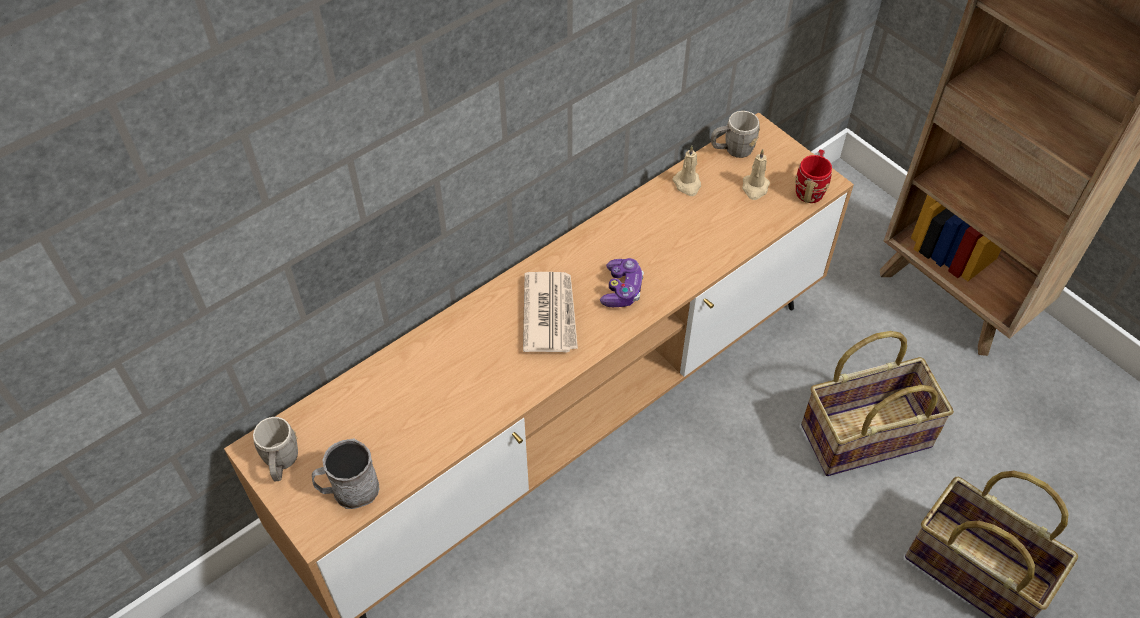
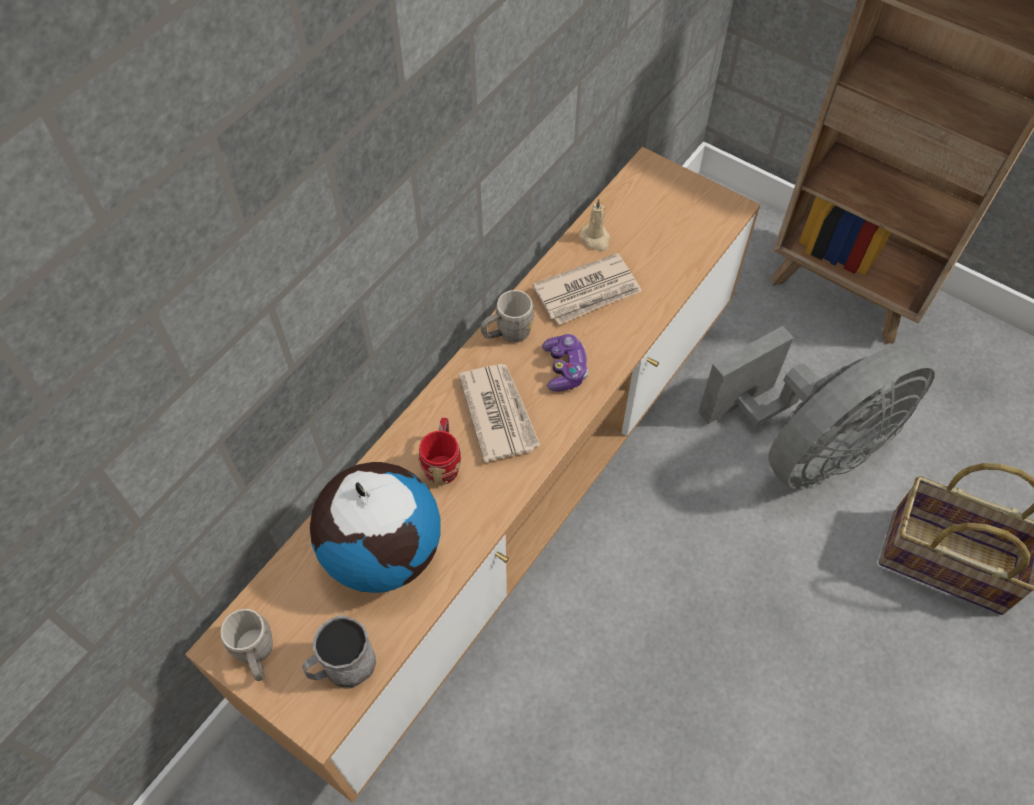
camera: 15 degrees left, 5 degrees up
grey mug [711,111,760,158] -> grey mug moved to [481,290,534,343]
beige candle [742,149,770,200] -> none
red mug [795,150,832,203] -> red mug moved to [418,418,461,486]
basket [801,331,954,476] -> grey fan [698,326,935,489]
none -> globe [310,462,441,593]
none -> newspaper [532,253,642,325]

